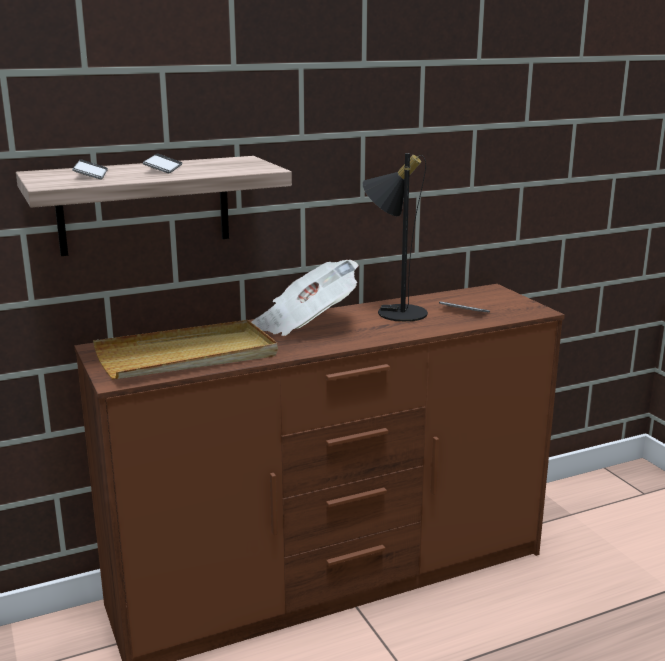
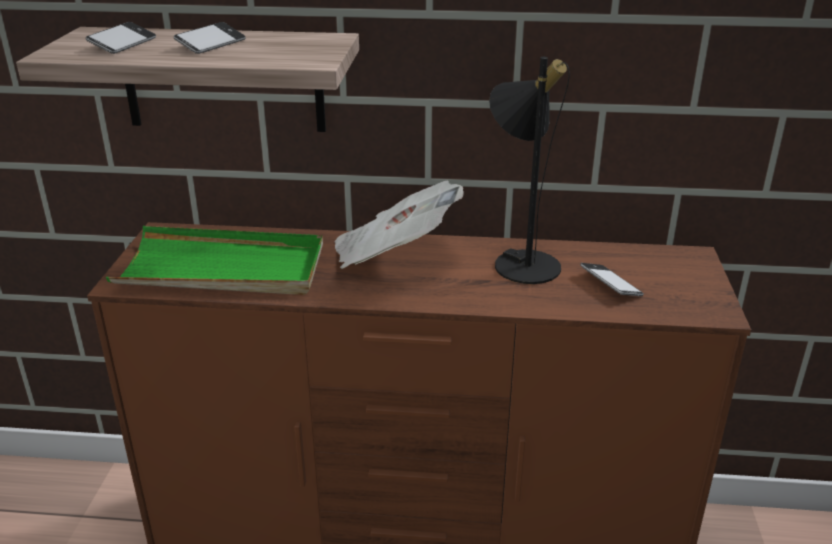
camera: 30 degrees right, 10 degrees up
beige tray [93,320,278,380] -> green tray [106,226,323,295]

